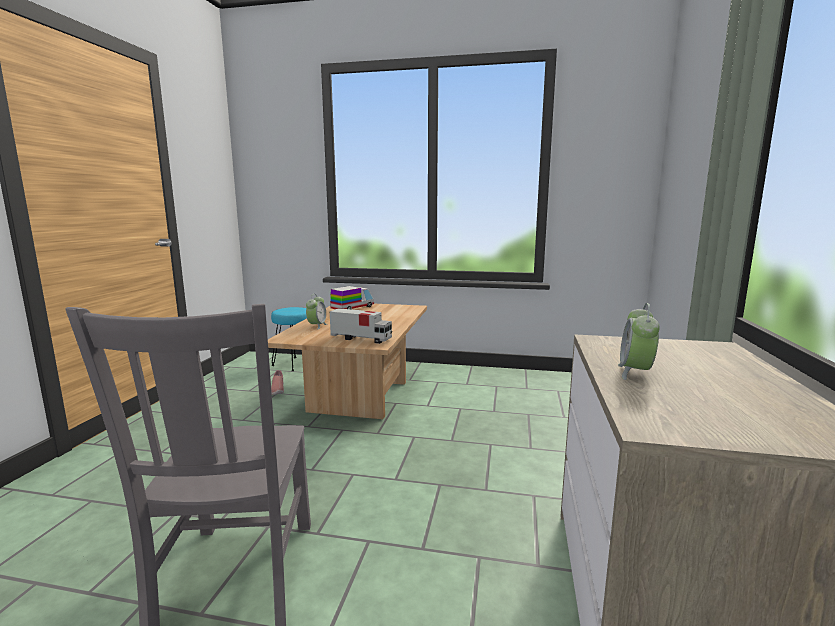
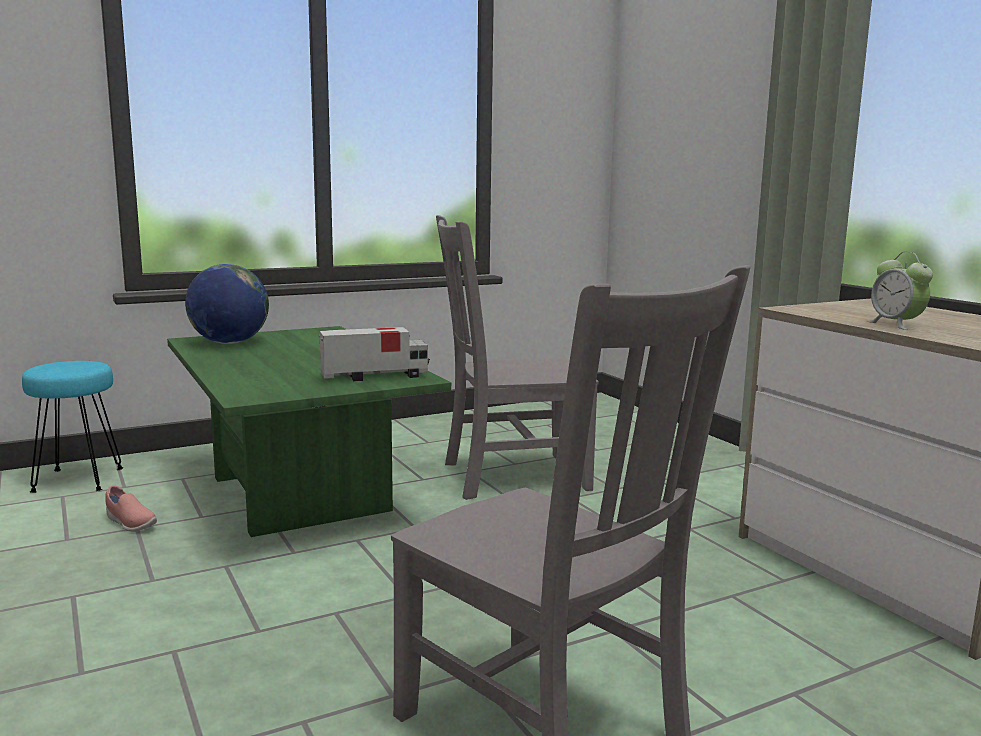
camera: 40 degrees left, 0 degrees up
beige coffee table [268,304,427,419] -> green coffee table [167,326,451,537]
alarm clock [306,294,327,330] -> none
toy truck [330,286,374,309] -> globe [185,264,269,344]
none -> grey chair [436,215,599,500]

